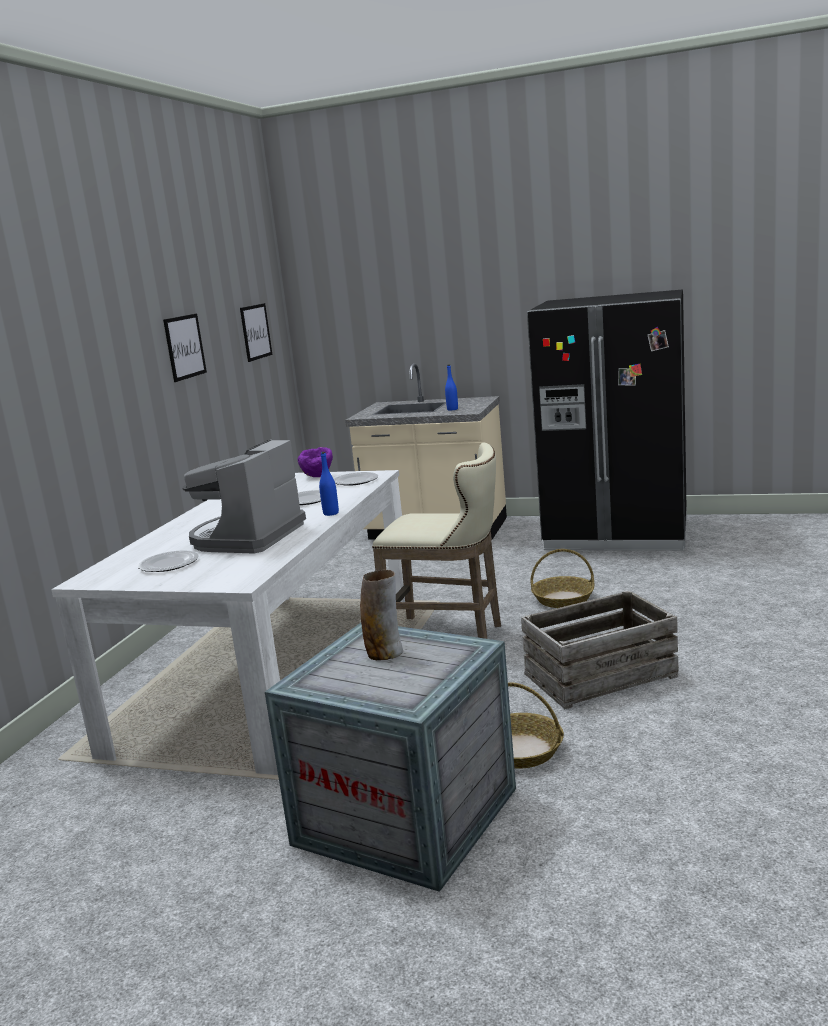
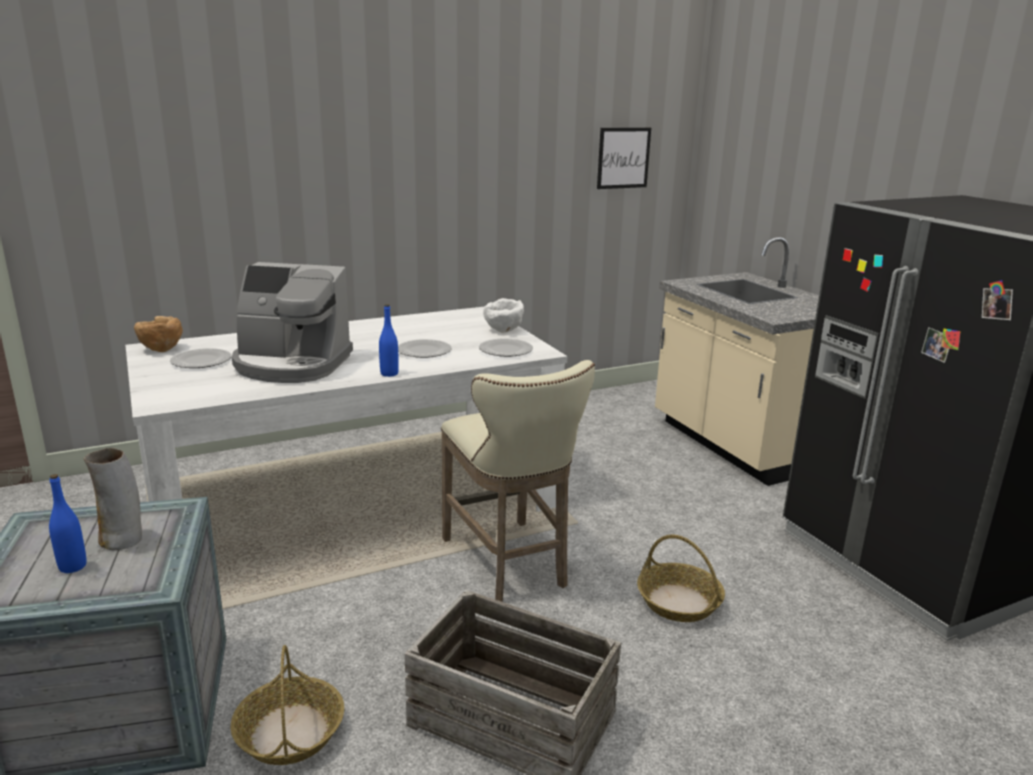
camera: 45 degrees right, 5 degrees up
picture [163,314,207,382] -> none
coffee machine [182,439,306,554] -> coffee machine turned 150 degrees counterclockwise [232,262,353,383]
purple bowl [298,447,333,477] -> white bowl [483,298,524,333]
blue bottle [445,364,458,410] -> blue bottle moved to [49,474,87,573]
none -> brown bowl [134,316,183,352]

